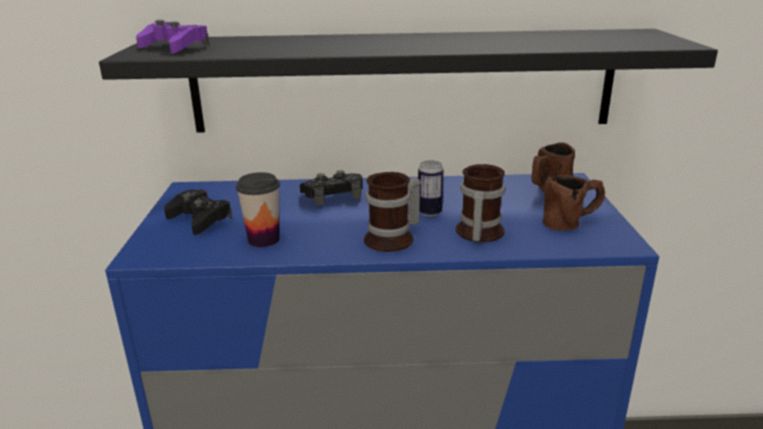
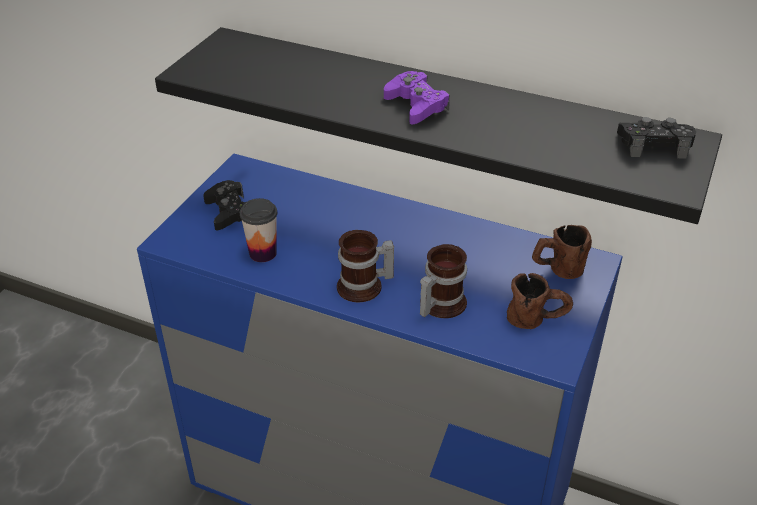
camera: 25 degrees right, 15 degrees up
purple game controller [136,20,209,54] -> purple game controller moved to [384,71,450,124]
black game controller [300,170,363,206] -> black game controller moved to [617,117,696,159]
can [418,160,444,216] -> none

